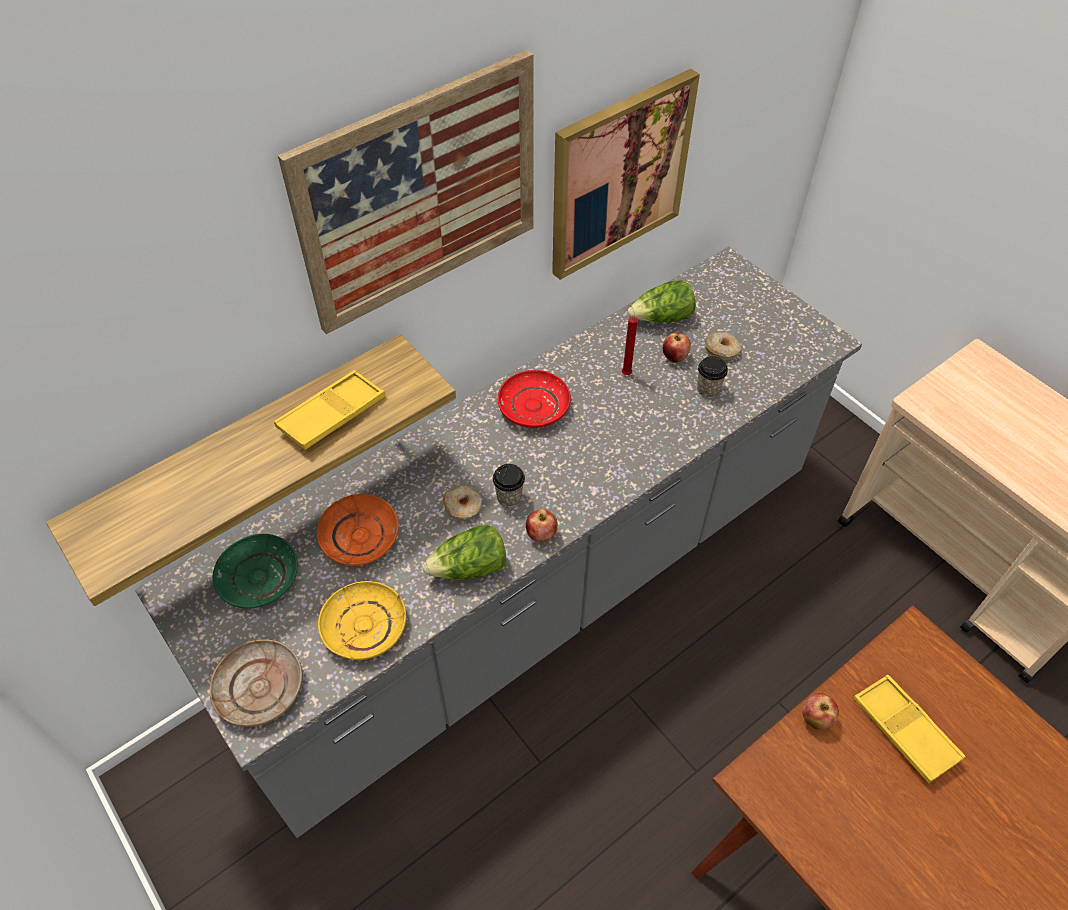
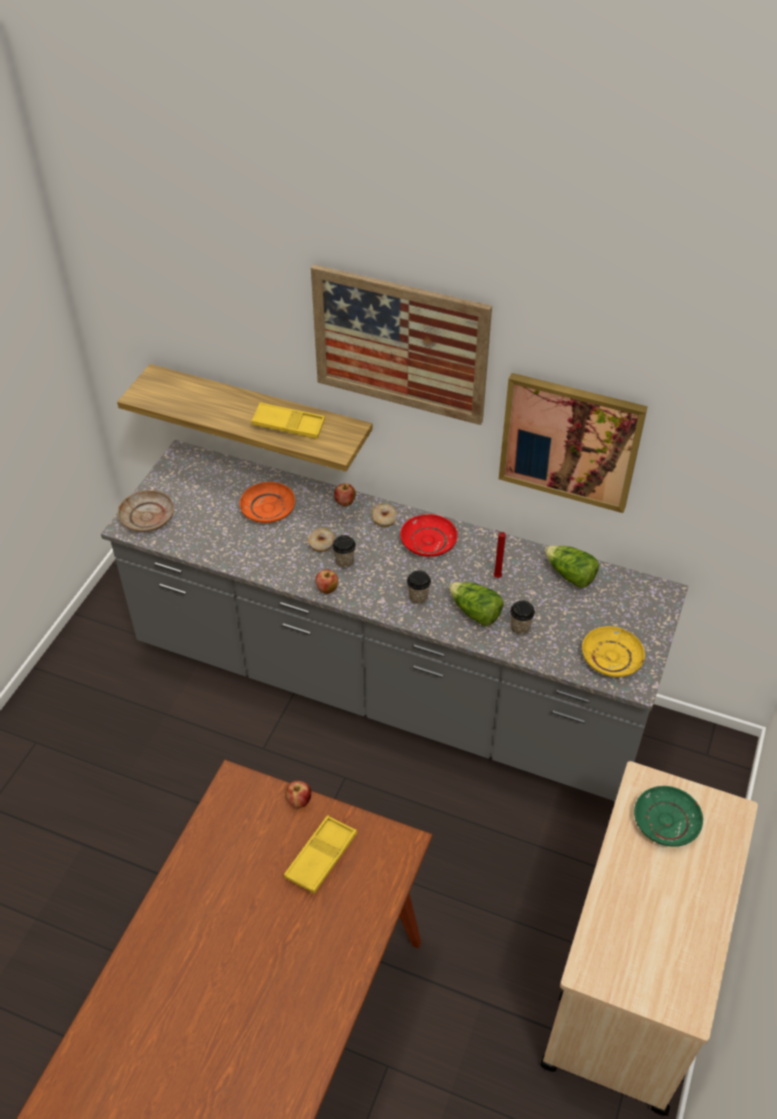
camera: 60 degrees right, 5 degrees down
green plate [213,534,298,609] -> green plate moved to [634,786,703,847]
yellow plate [318,581,406,660] -> yellow plate moved to [582,626,645,677]
lettuce [423,525,506,579] -> lettuce moved to [449,582,504,626]
apple [663,333,691,363] -> apple moved to [334,483,356,506]
donut [705,332,741,361] -> donut moved to [371,503,398,527]
none -> cup [407,570,431,604]

